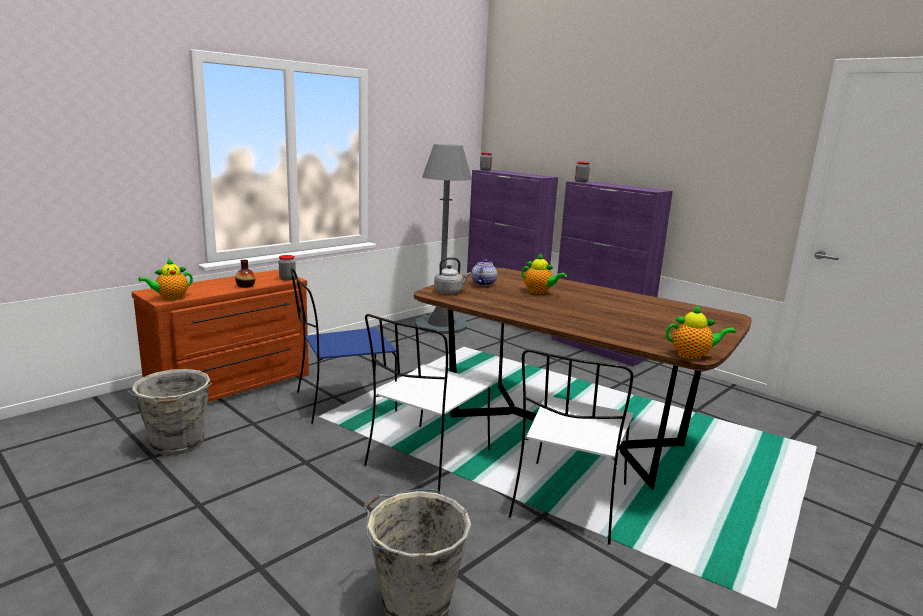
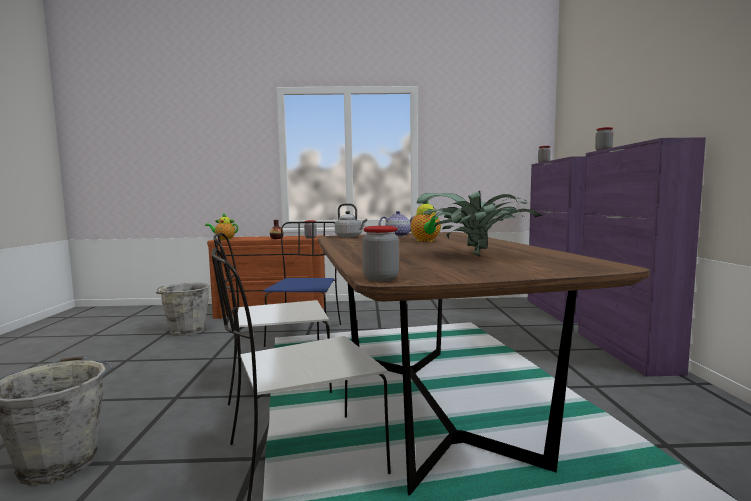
camera: 45 degrees right, 10 degrees down
blue chair [290,268,397,424] -> blue chair turned 75 degrees clockwise [263,222,341,347]
grey floor lamp [415,144,472,334] -> none
teapot [666,305,736,360] -> jar [362,226,399,281]
none -> potted plant [417,191,543,257]

